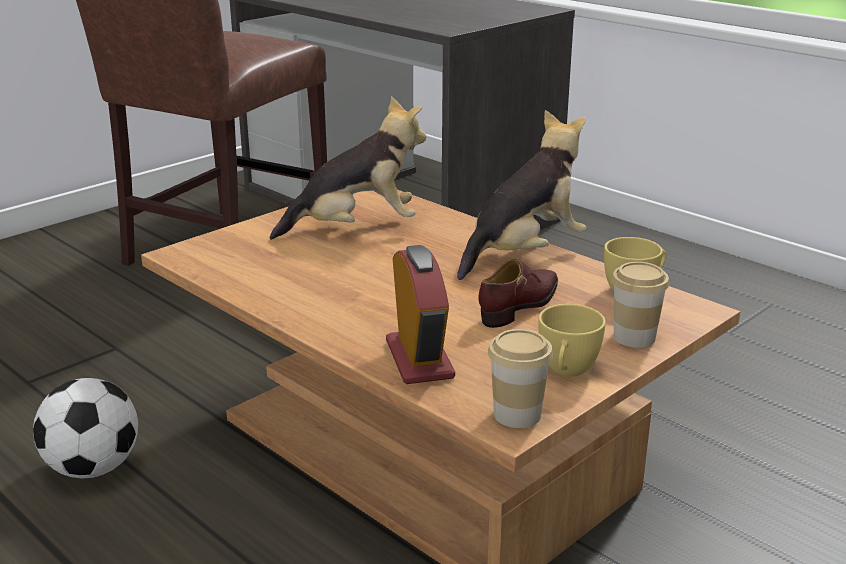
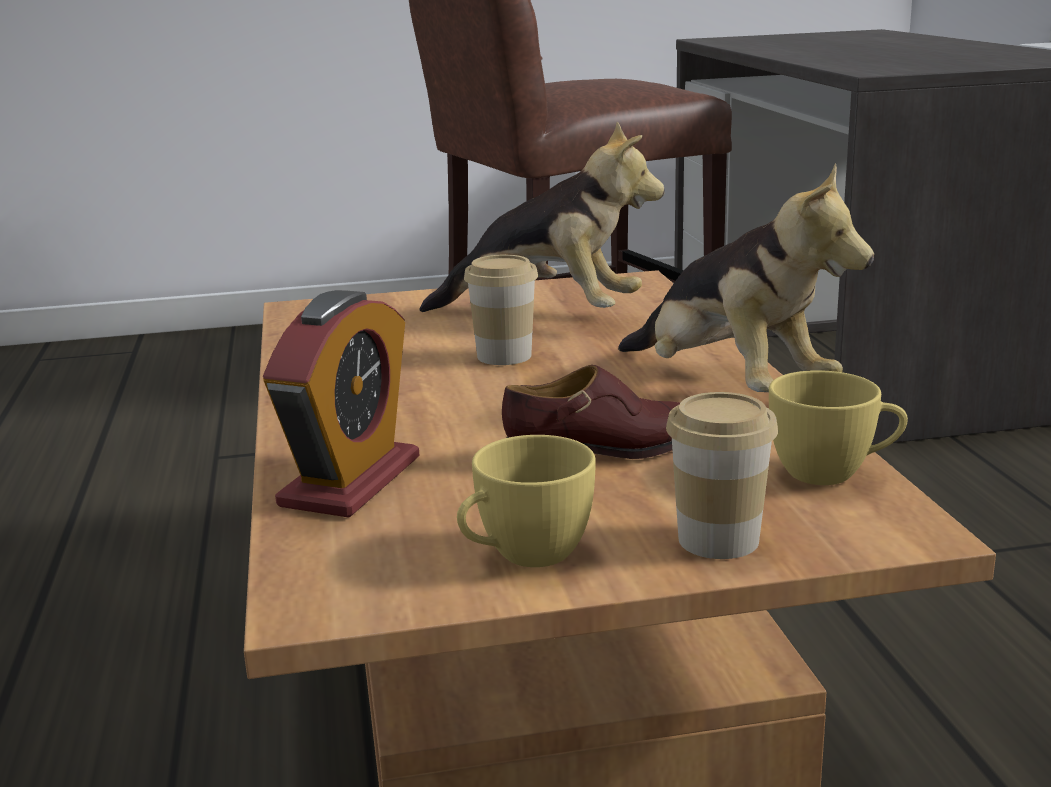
camera: 35 degrees right, 5 degrees down
football [33,378,138,479] -> none
plush toy [457,110,587,280] -> plush toy turned 60 degrees clockwise [618,163,874,392]
cup [488,329,553,428] -> cup moved to [464,255,538,365]

